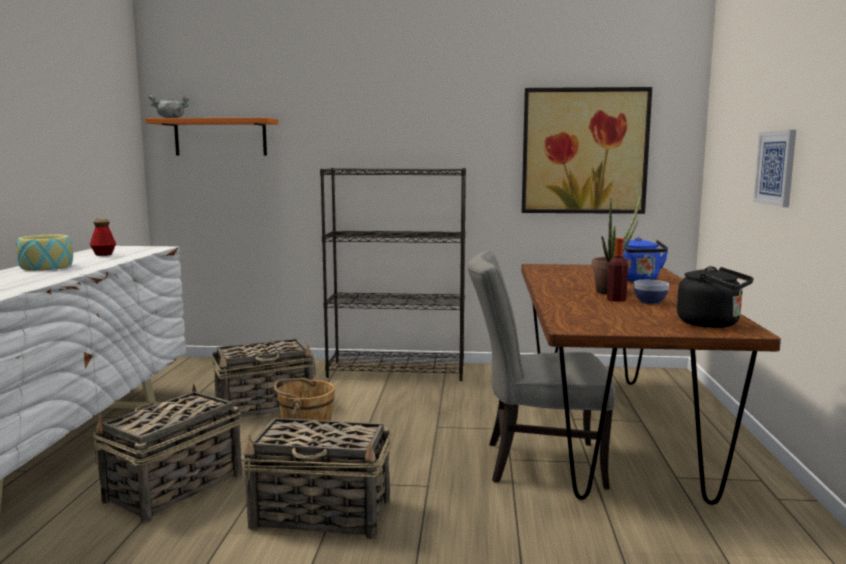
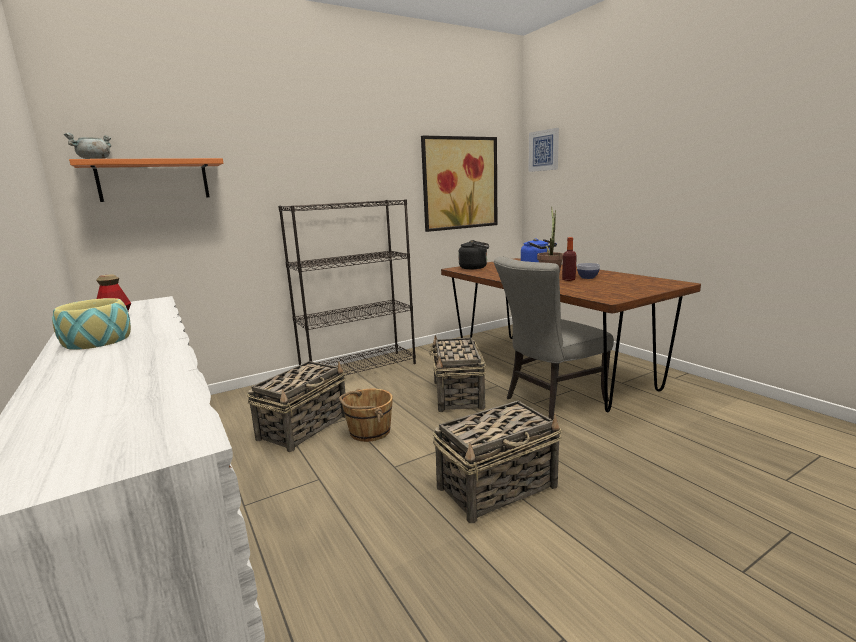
camera: 35 degrees left, 5 degrees up
basket [93,384,242,522] -> basket moved to [428,335,486,412]
black kettle [677,266,754,328] -> black kettle moved to [458,240,489,269]
picture [753,130,796,207] -> picture moved to [528,128,559,172]

